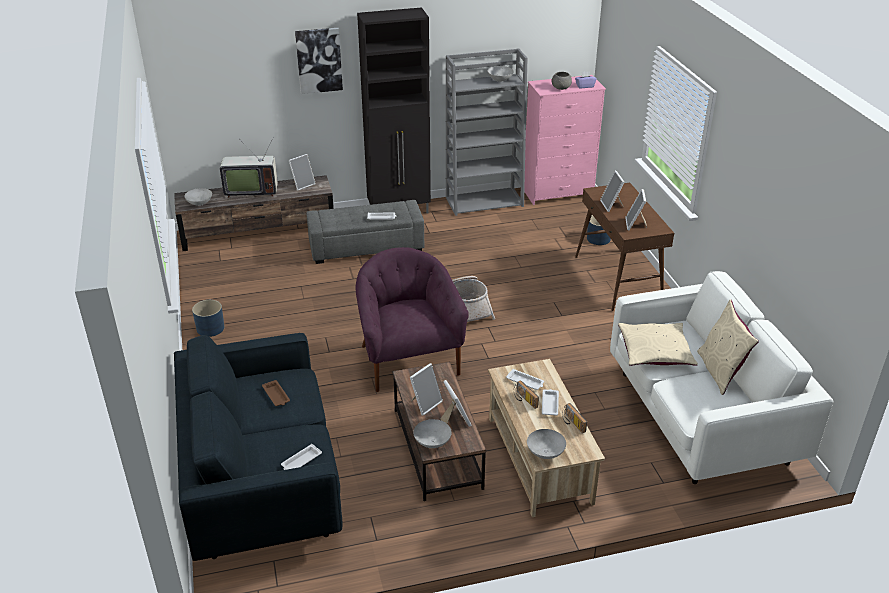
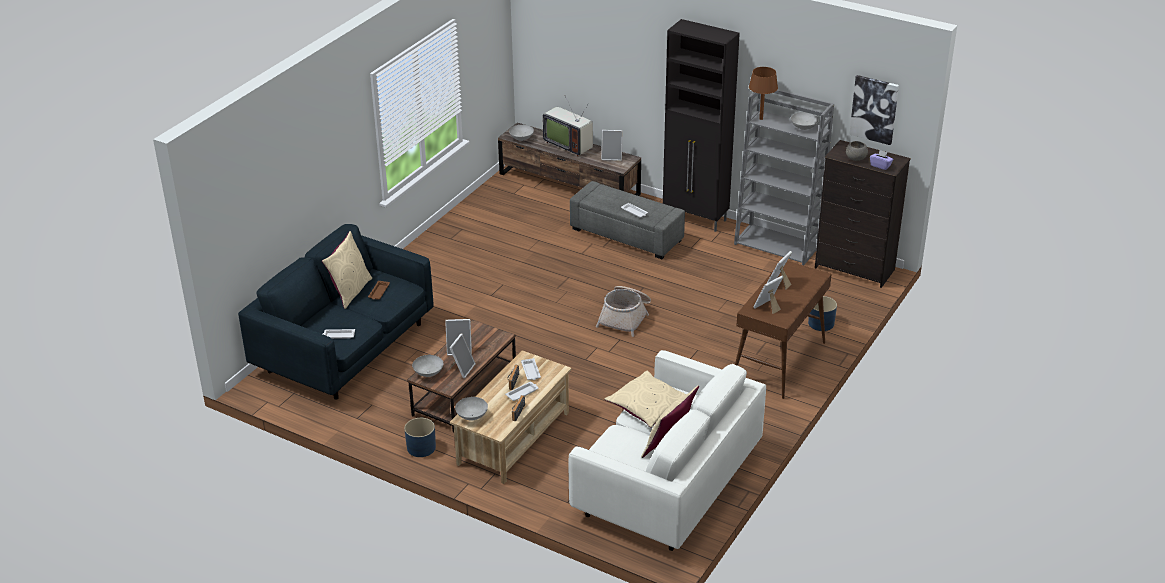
camera: 45 degrees right, 0 degrees up
blue planter [192,300,224,337] -> blue planter moved to [404,418,436,457]
picture [295,28,343,94] -> picture moved to [849,75,899,145]
purple armchair [356,247,469,392] -> none
pink dresser [524,75,606,205] -> black dresser [815,140,911,288]
none -> beige pillow [322,231,372,309]
none -> brown table lamp [749,67,778,120]

